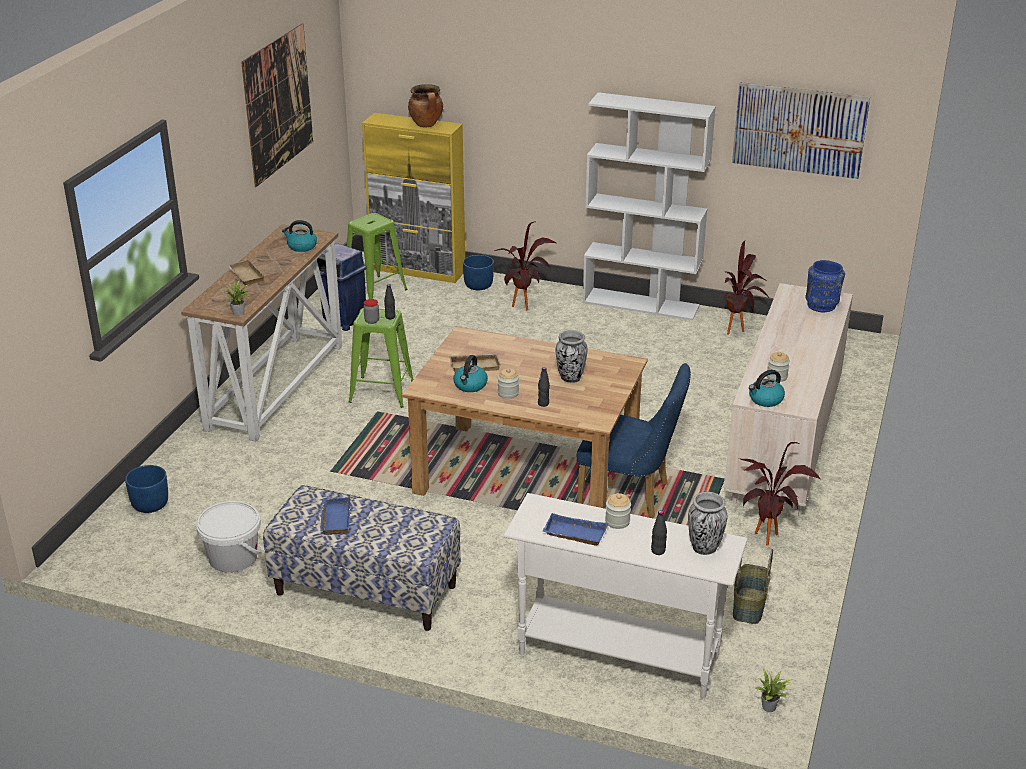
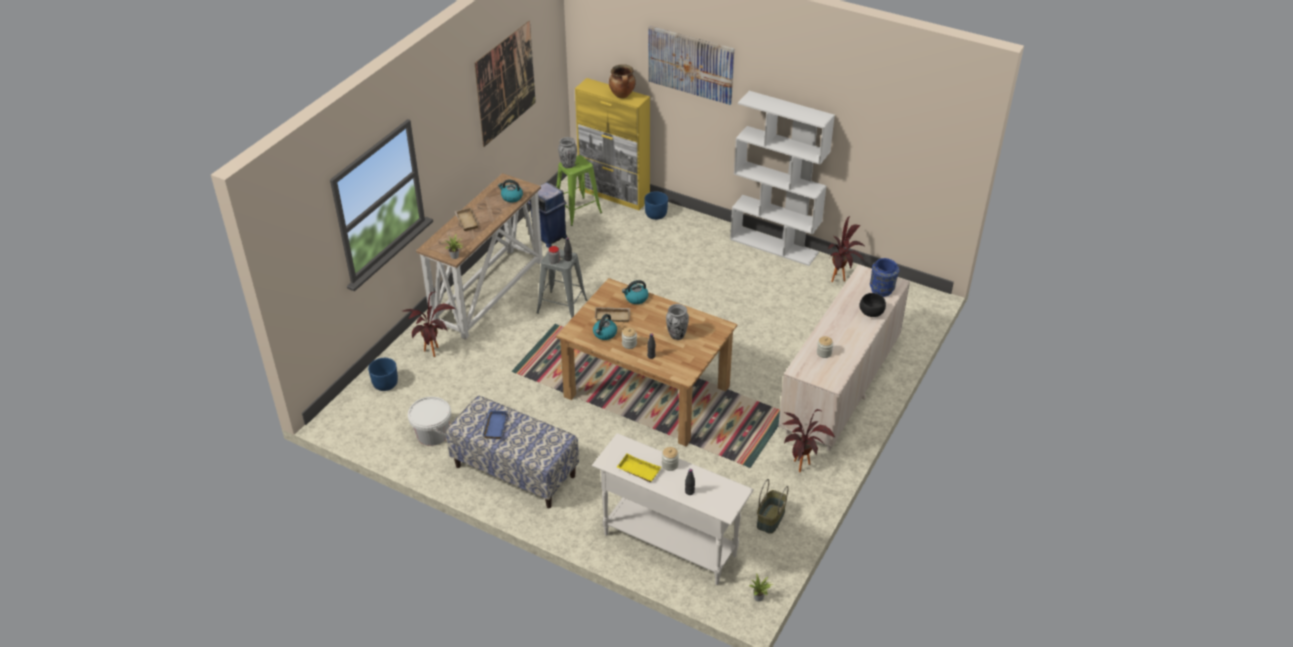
camera: 10 degrees right, 10 degrees up
green stool [349,308,414,408] -> grey stool [537,249,588,318]
potted plant [494,222,556,310] -> potted plant moved to [403,292,455,357]
blue tray [542,513,608,546] -> yellow tray [617,454,661,482]
blue chair [577,363,691,518] -> none
vase [688,492,727,555] -> vase moved to [558,137,577,168]
picture [732,82,870,179] -> picture moved to [648,26,734,105]
kettle [749,370,785,407] -> kettle moved to [622,280,649,304]
none -> black bowl [859,293,886,317]

